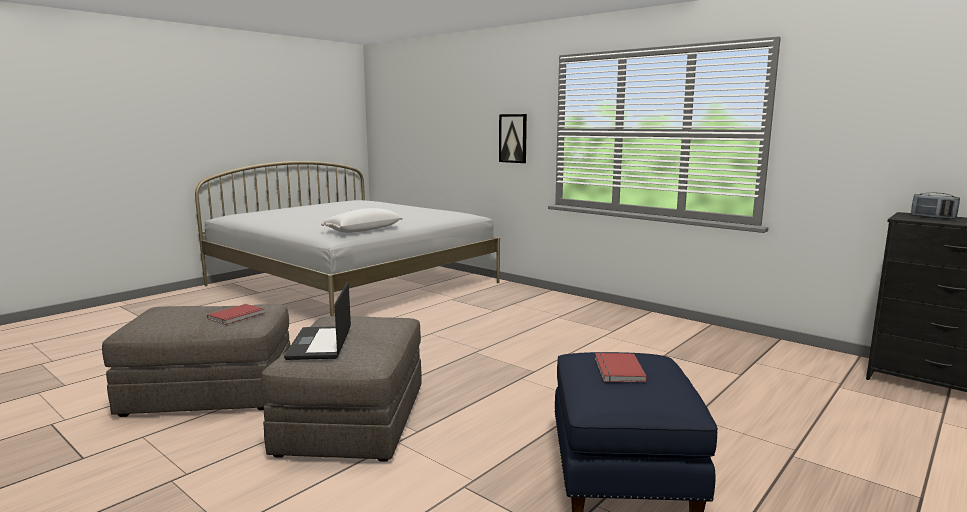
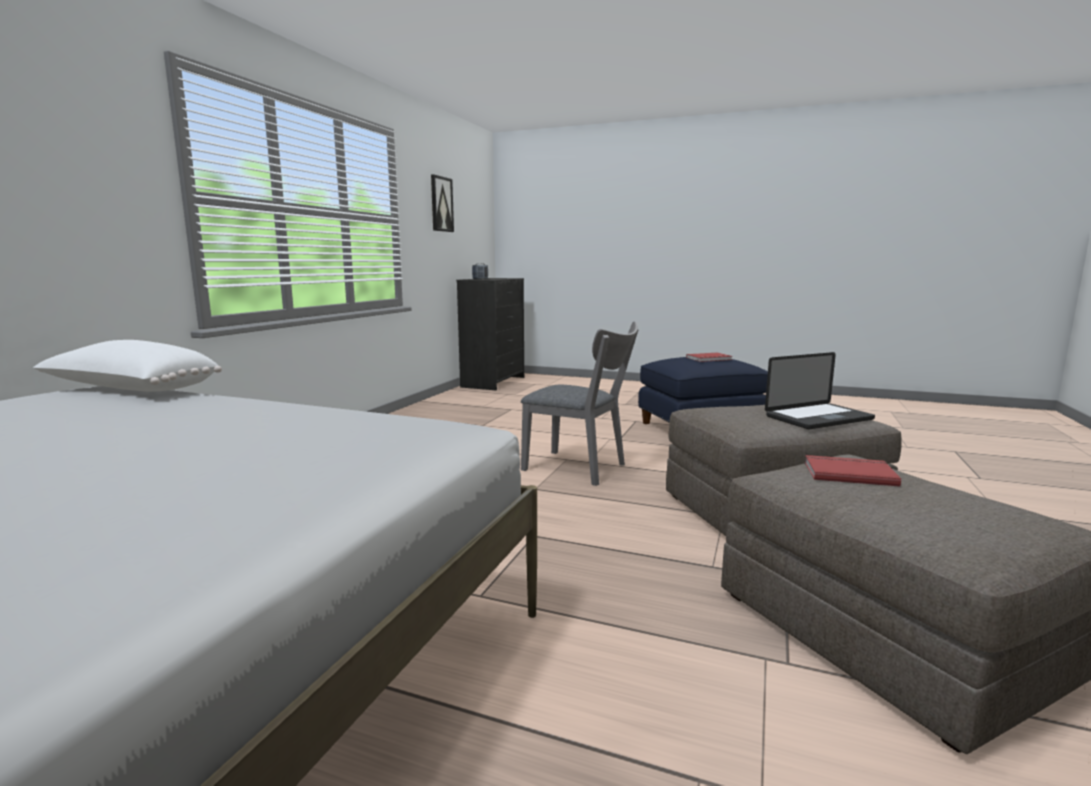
camera: 110 degrees left, 0 degrees up
white pillow [321,208,403,233] -> white pillow moved to [33,340,222,391]
picture [499,114,527,163] -> picture moved to [431,174,454,232]
none -> grey chair [521,322,638,486]

